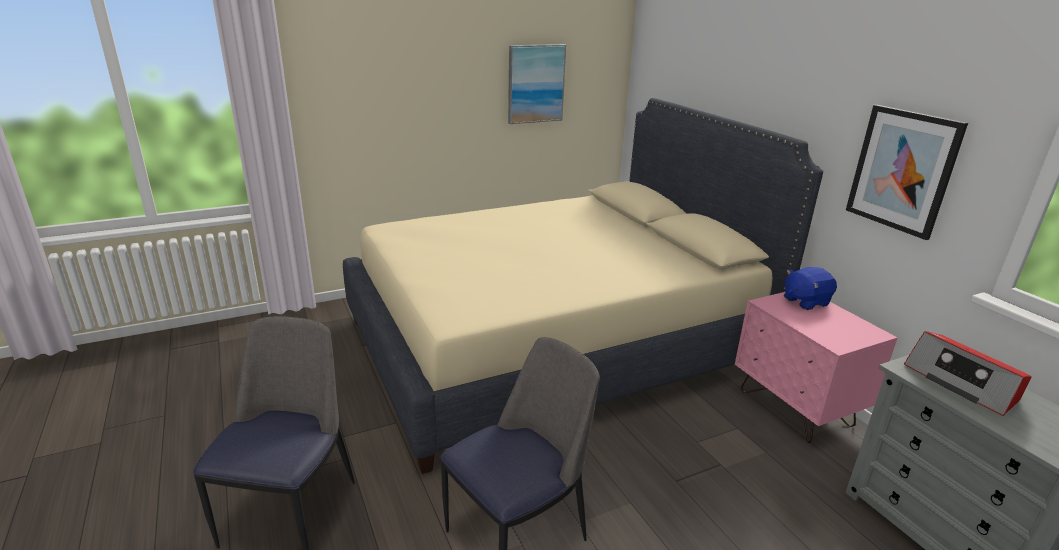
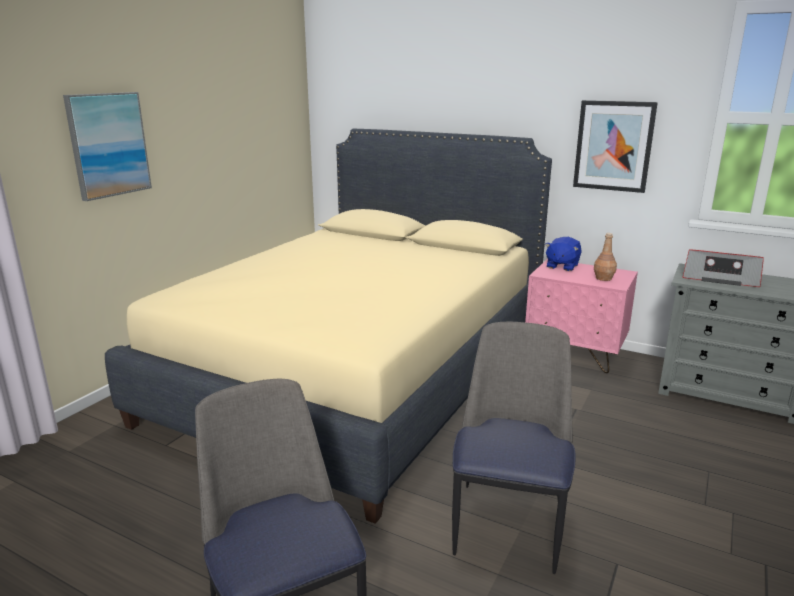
camera: 35 degrees left, 5 degrees down
picture [508,44,566,124] -> picture moved to [63,92,152,201]
none -> brown bottle [594,233,617,281]

